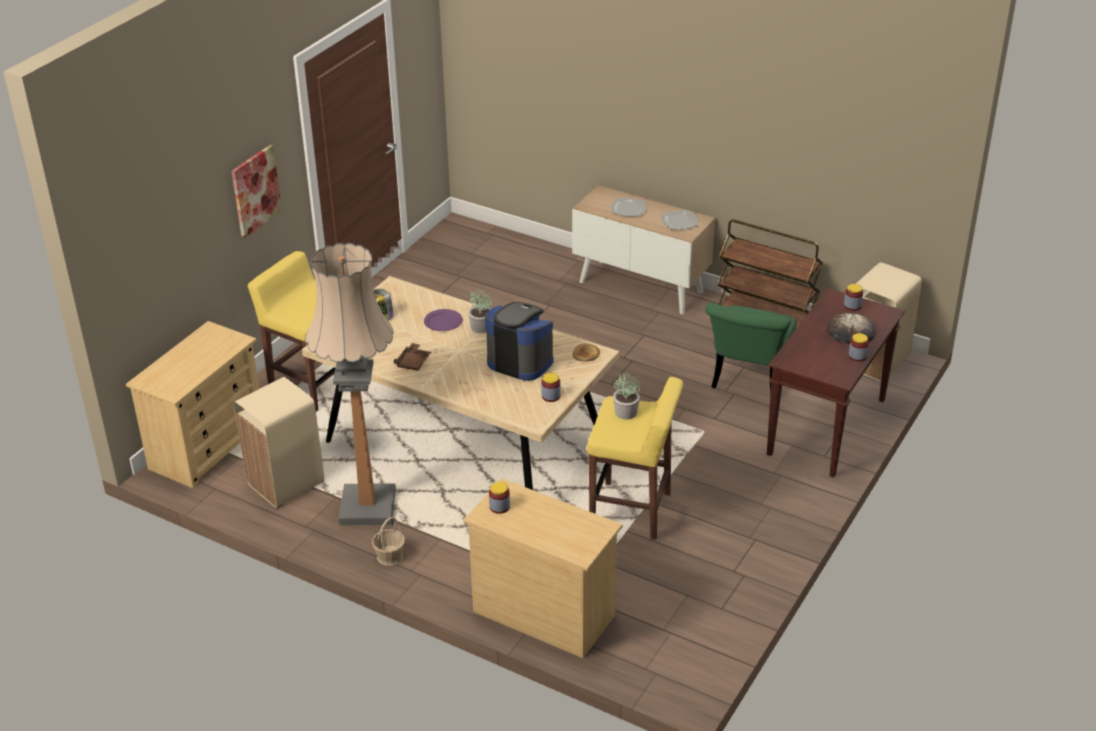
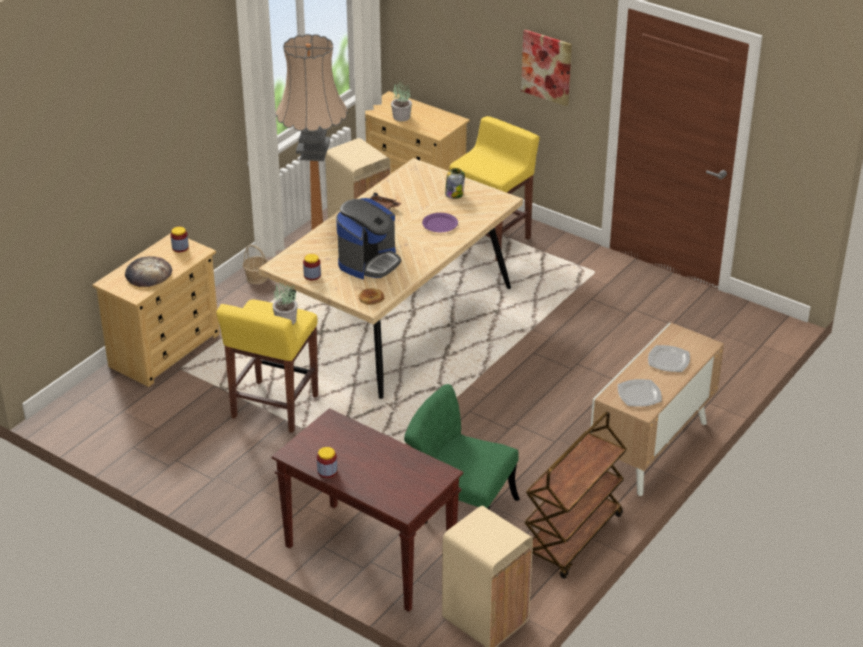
camera: 95 degrees right, 0 degrees up
potted plant [468,288,492,333] -> potted plant moved to [391,80,412,121]
bread [826,313,876,344] -> bread moved to [125,256,172,287]
jar [844,284,863,311] -> none

